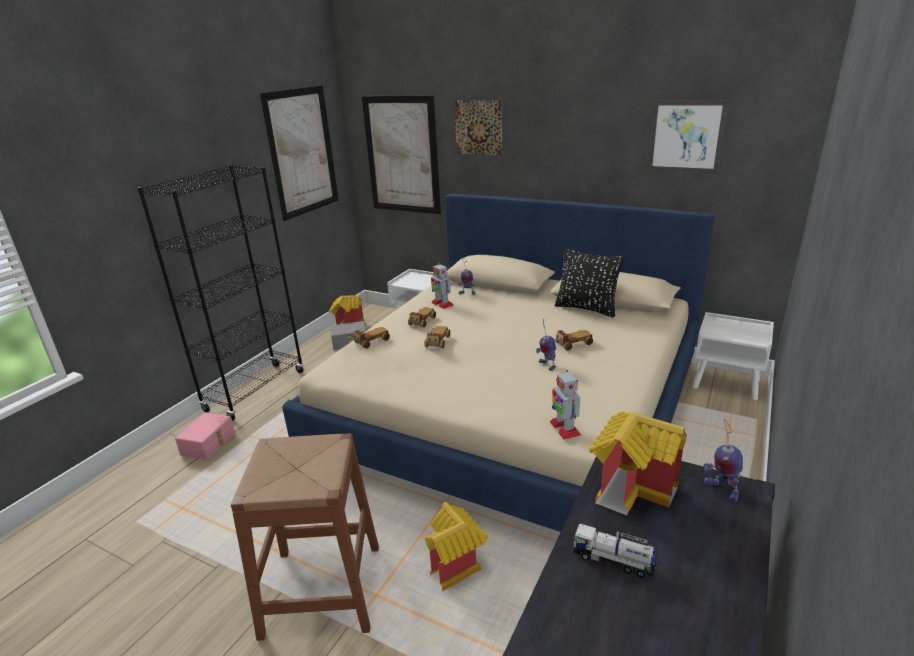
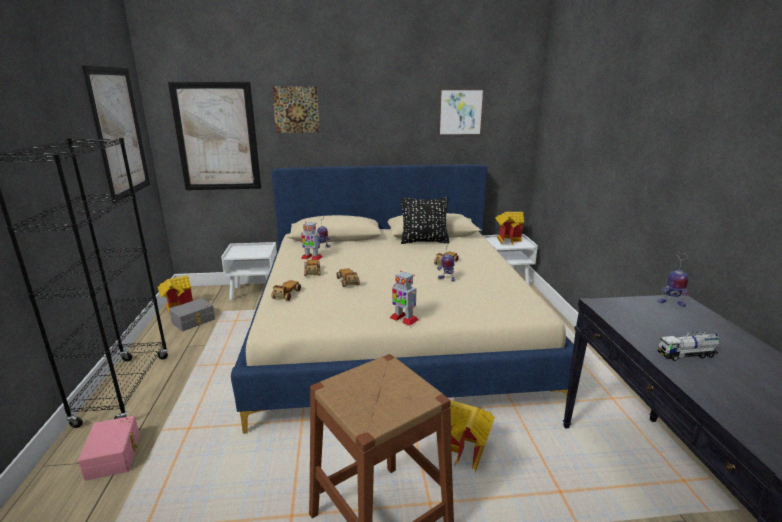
camera: 35 degrees left, 5 degrees down
toy robot [550,370,581,440] -> toy robot moved to [390,270,419,326]
toy house [589,412,687,515] -> toy house moved to [495,212,524,245]

